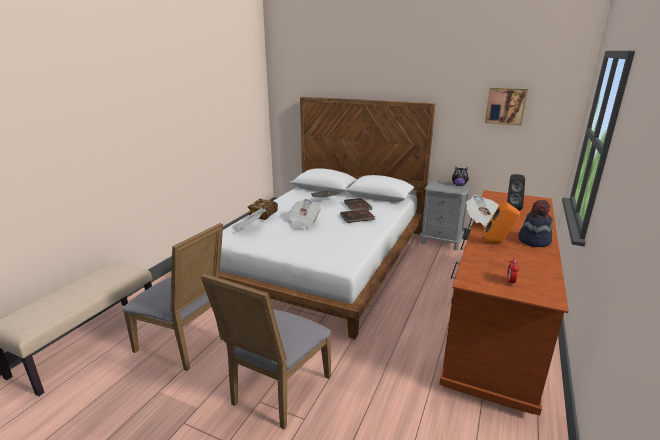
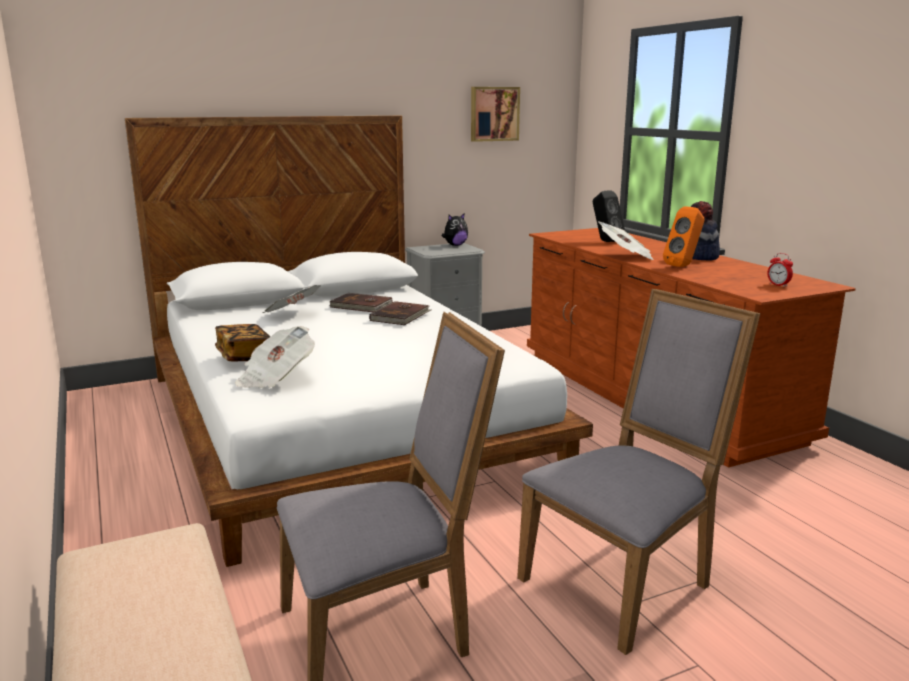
camera: 50 degrees left, 5 degrees down
grey chair [200,273,332,429] -> grey chair turned 105 degrees counterclockwise [517,289,760,655]
newspaper [289,199,321,228] -> none

